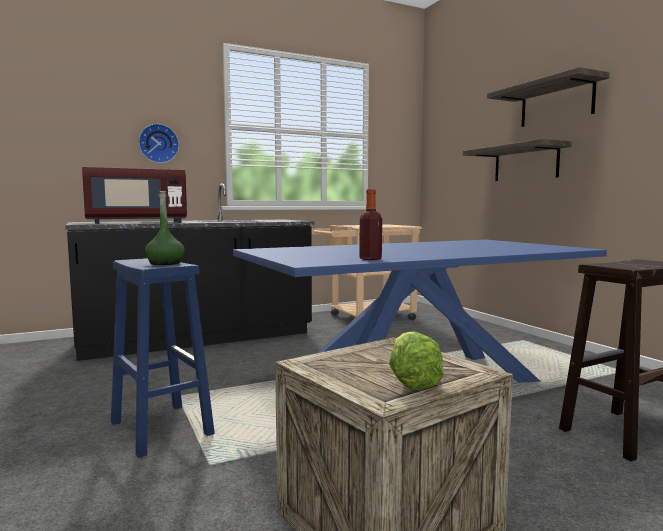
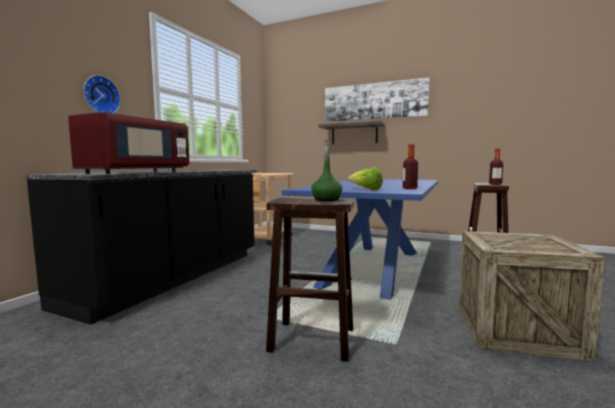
camera: 40 degrees left, 0 degrees up
blue stool [111,258,215,458] -> brown stool [266,198,354,362]
lettuce [389,331,444,390] -> lettuce moved to [348,167,383,190]
shelf [487,67,610,127] -> picture [325,78,429,122]
none -> bottle [489,148,503,185]

